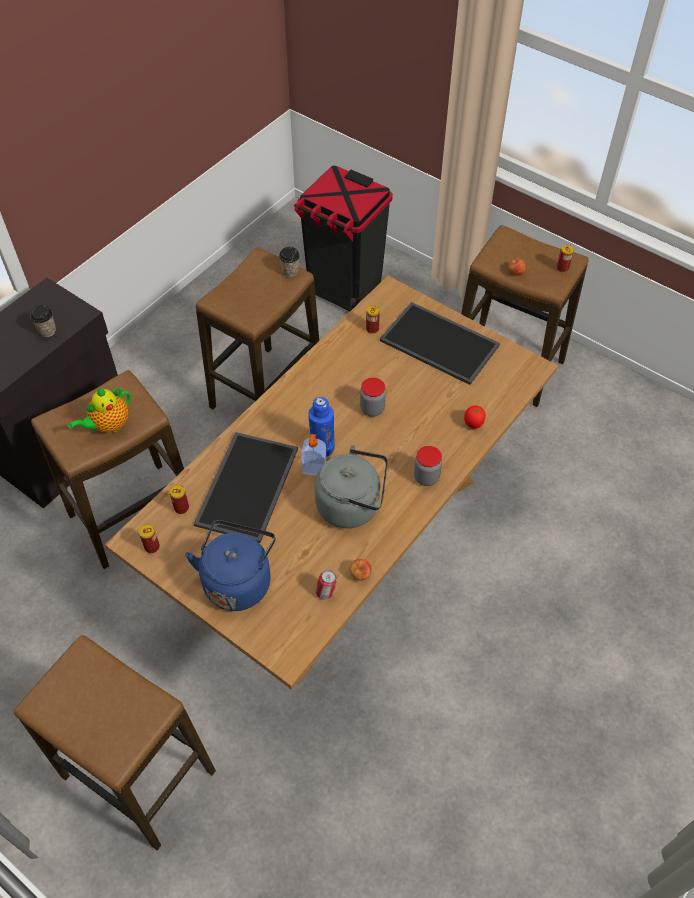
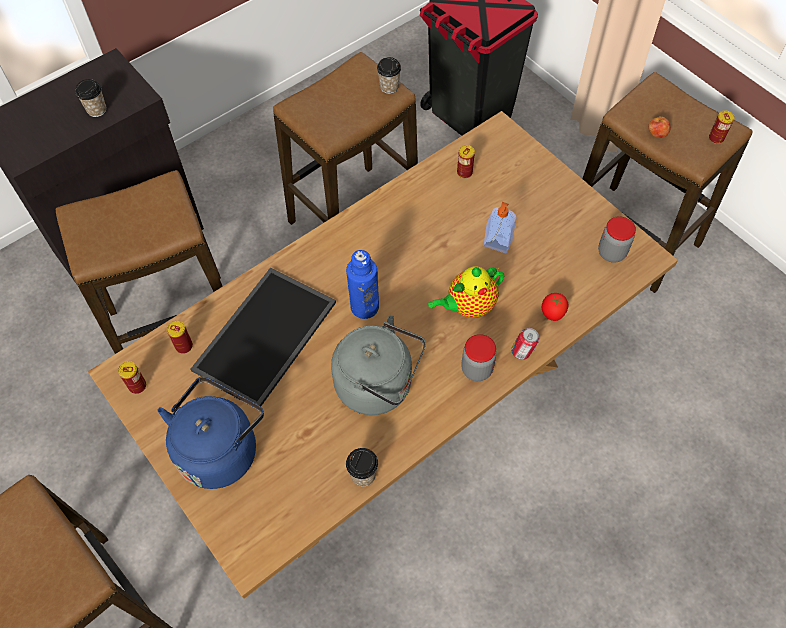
camera: 15 degrees right, 5 degrees up
teapot [68,387,131,433] -> teapot moved to [428,266,504,318]
soap dispenser [301,434,326,476] -> soap dispenser moved to [484,202,516,253]
can [315,570,337,599] -> can moved to [511,328,539,360]
apple [350,559,372,581] -> cup [346,448,378,486]
jar [360,378,386,417] -> jar moved to [598,216,636,263]
tray [380,302,500,385] -> none

